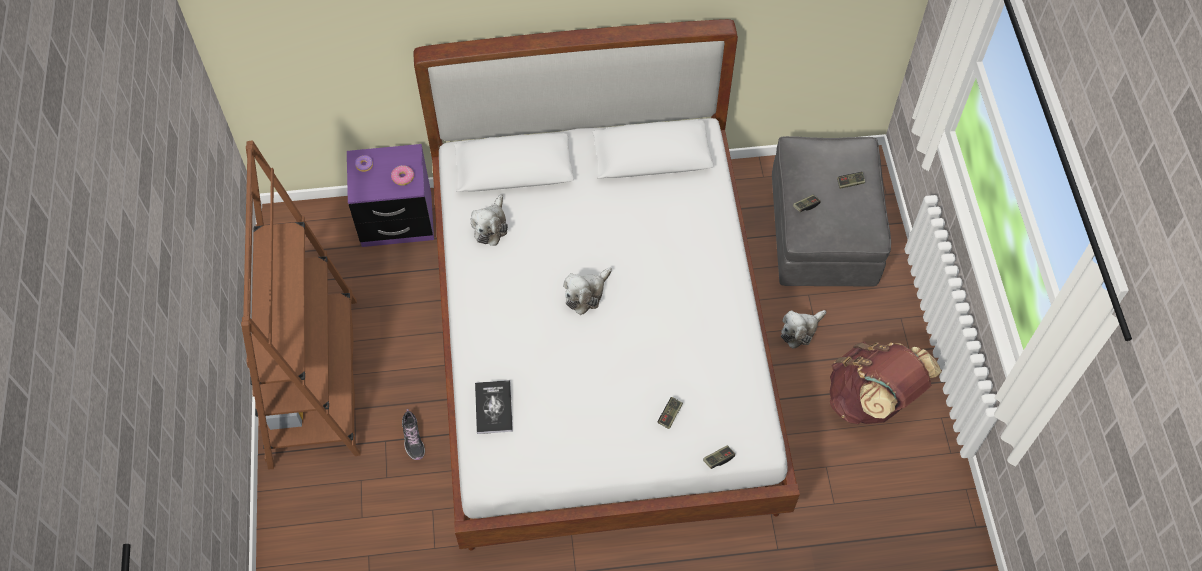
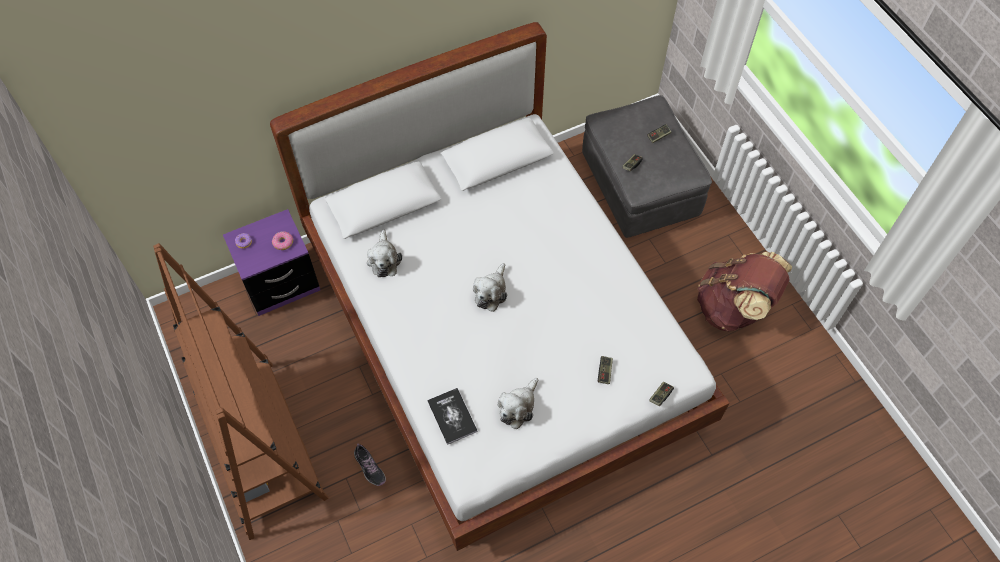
camera: 20 degrees left, 0 degrees up
plush toy [781,310,826,349] -> plush toy moved to [497,378,538,429]

